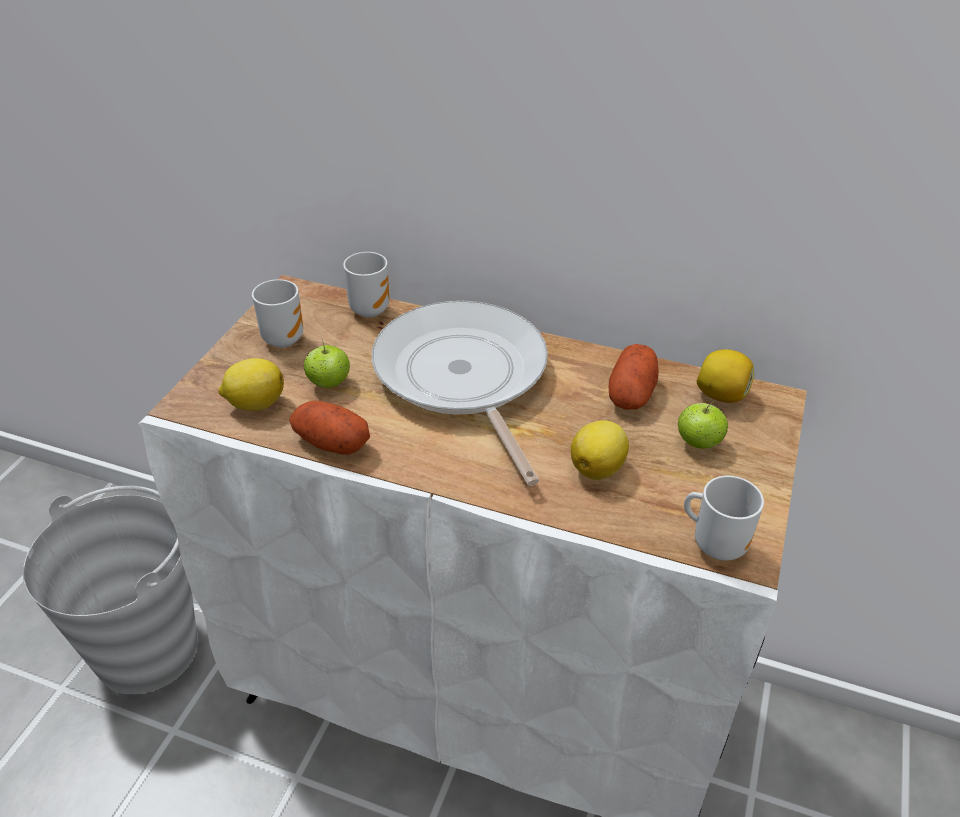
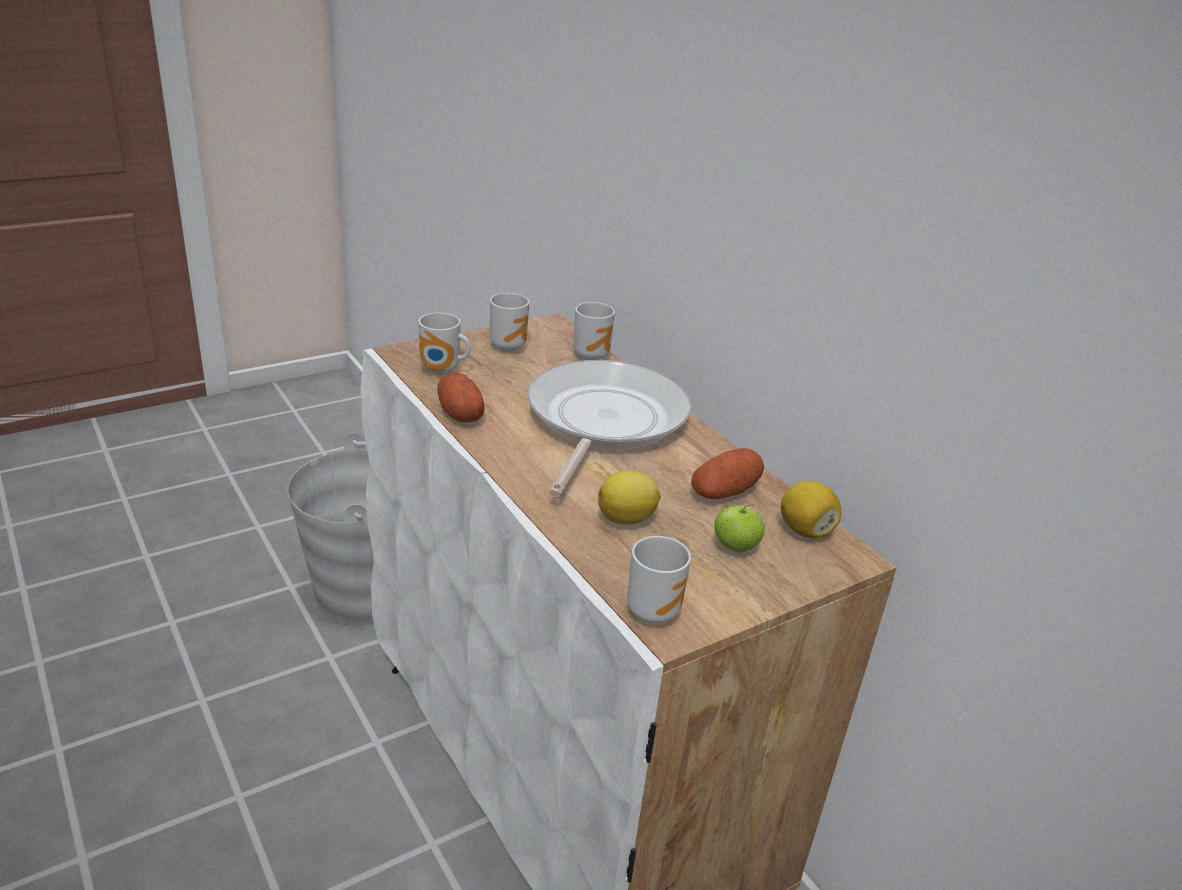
camera: 35 degrees right, 10 degrees down
lemon [219,358,284,411] -> mug [418,313,471,375]
apple [304,340,350,388] -> none

